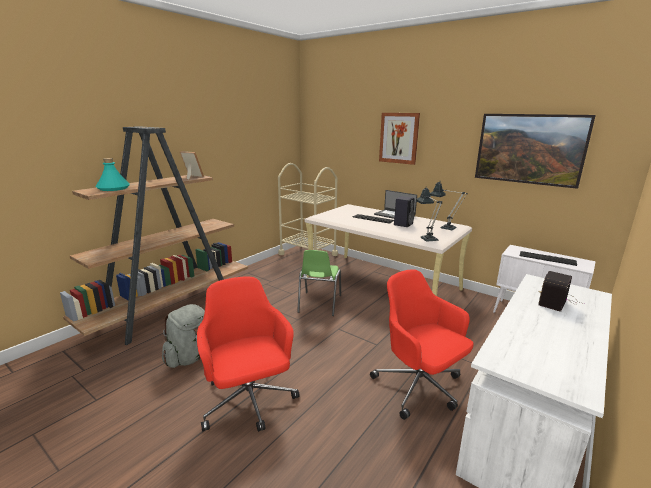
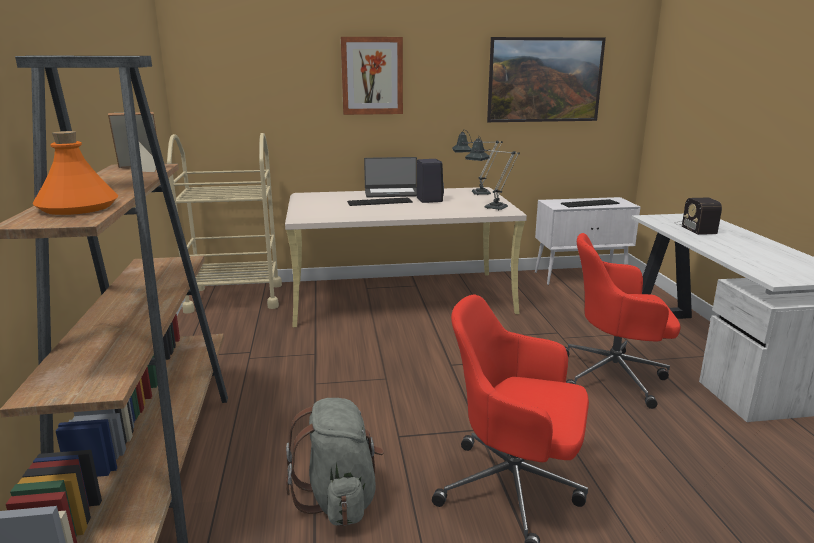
camera: 45 degrees left, 0 degrees up
turquoise bottle [96,158,130,191] -> orange bottle [33,131,118,215]
green chair [297,250,341,316] -> none

